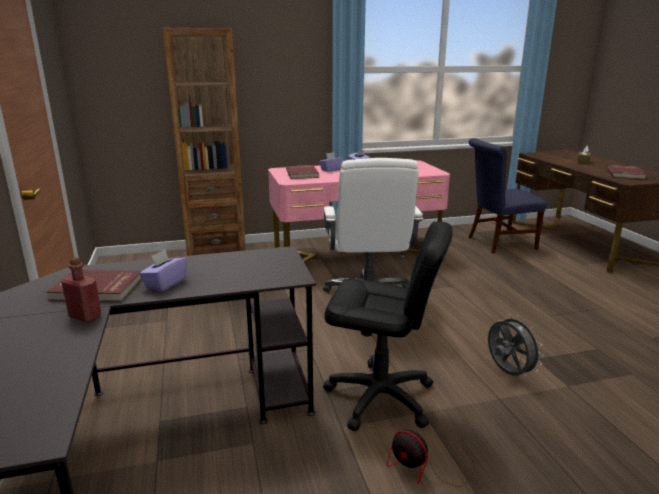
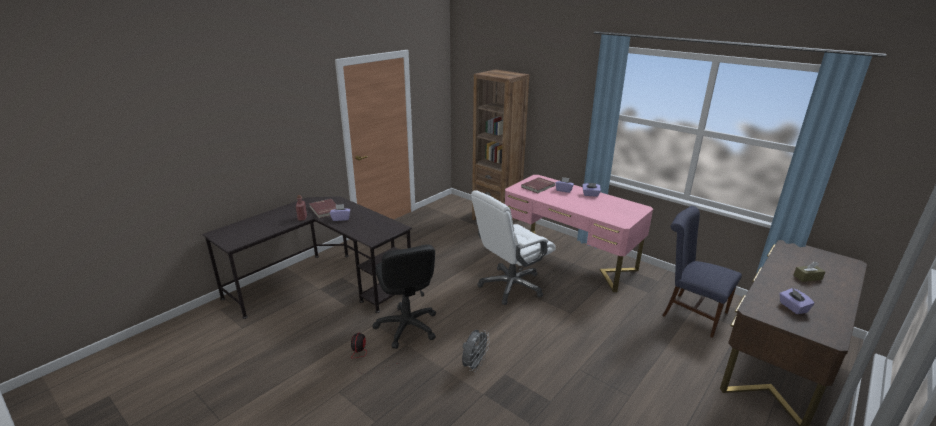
camera: 55 degrees right, 5 degrees up
red book [607,165,646,179] -> purple tissue box [780,288,815,314]

